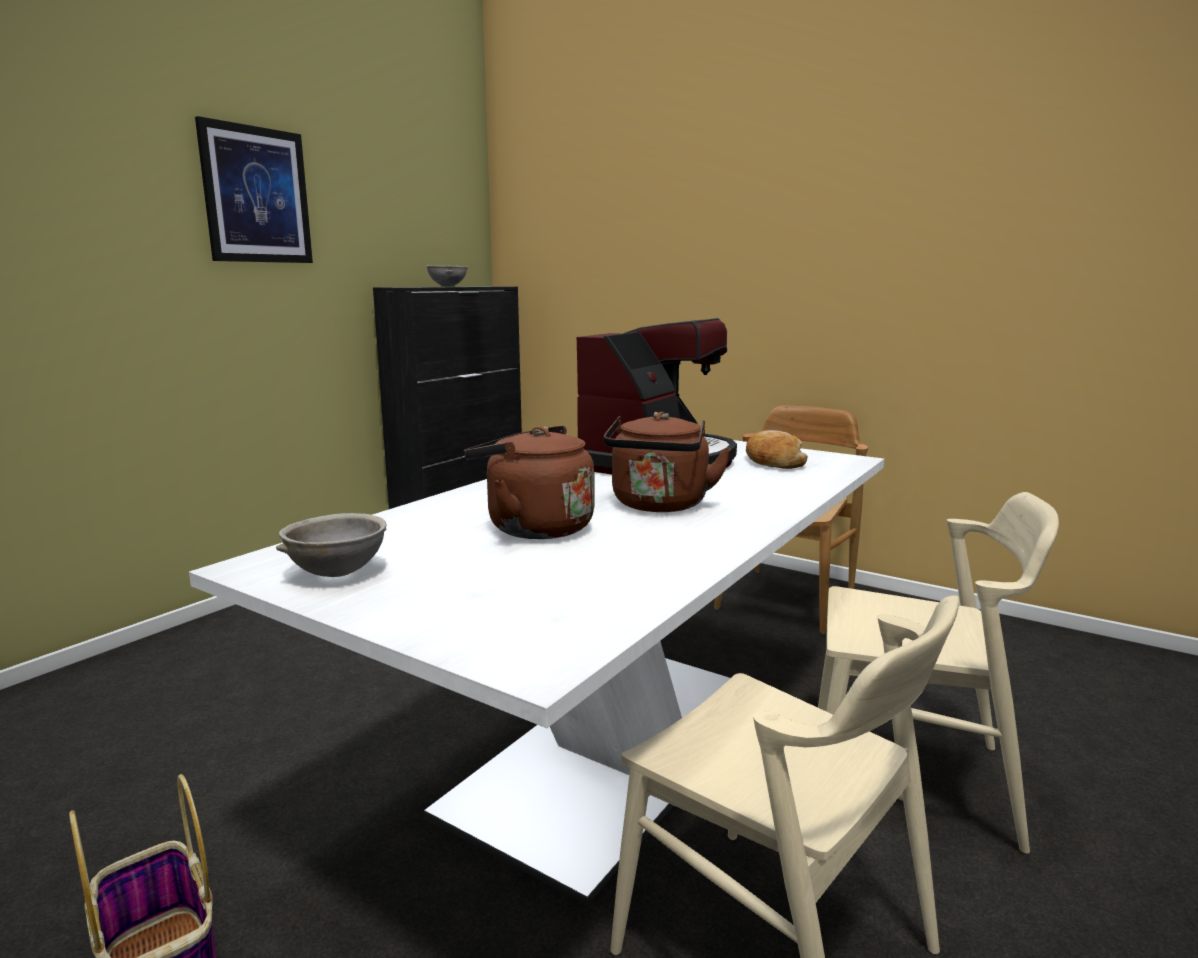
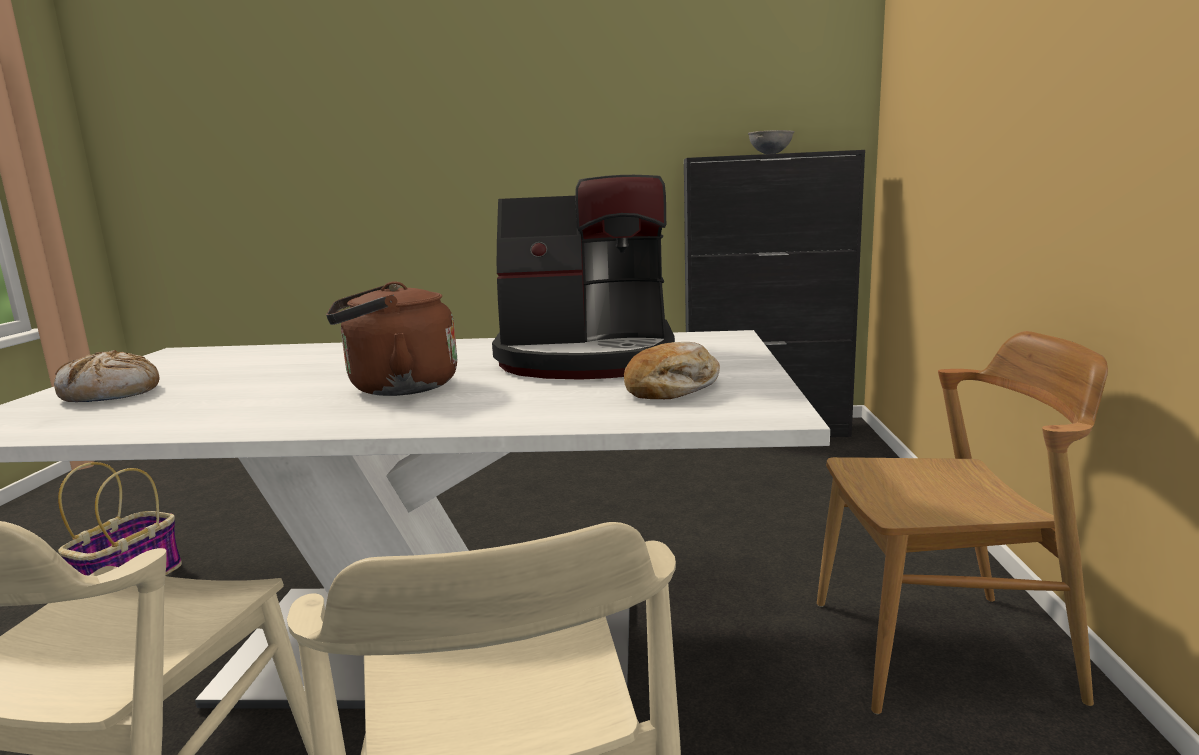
camera: 60 degrees right, 0 degrees up
picture [195,116,313,263] -> none
grey bowl [276,513,387,577] -> none
brown kettle [464,426,594,539] -> none
none -> bread [54,350,160,402]

